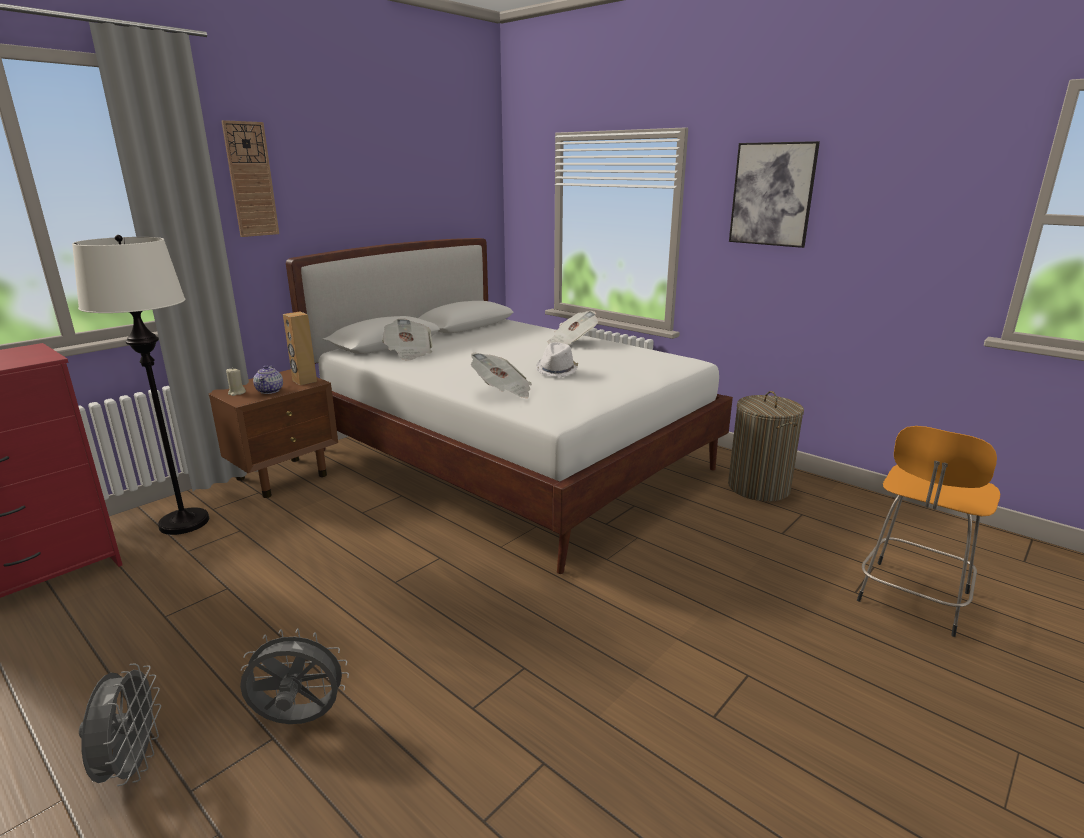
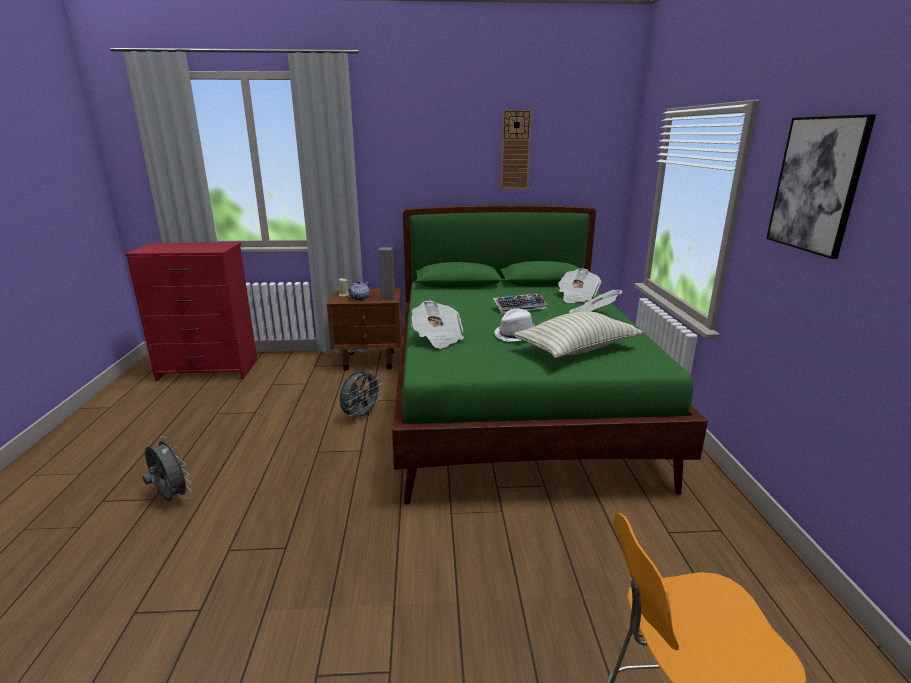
camera: 45 degrees right, 0 degrees up
white floor lamp [72,235,209,535] -> none
grey fan [79,663,161,786] -> grey fan moved to [339,370,382,421]
wall clock [221,120,279,237] -> wall clock moved to [501,109,532,189]
brown speaker [283,312,317,385] -> grey speaker [378,247,395,300]
white bed [286,238,733,574] -> green bed [392,205,708,504]
newspaper [382,318,432,361] -> newspaper moved to [558,268,602,303]
laundry basket [728,391,804,502] -> none
none -> keyboard [493,294,547,314]
none -> pillow [514,311,643,358]

